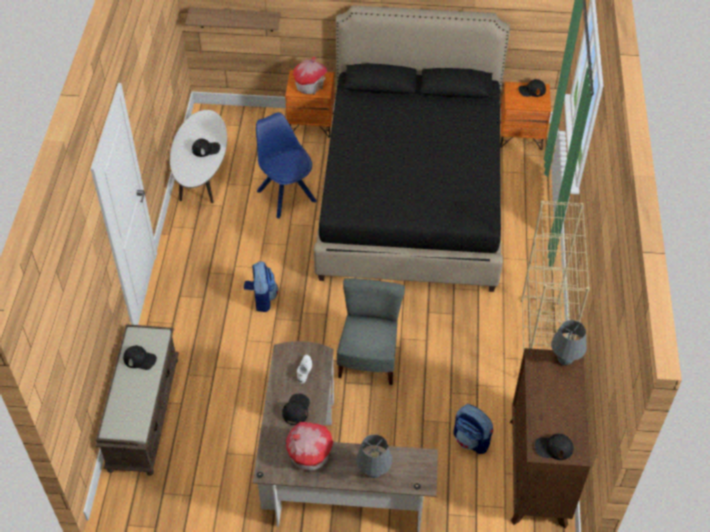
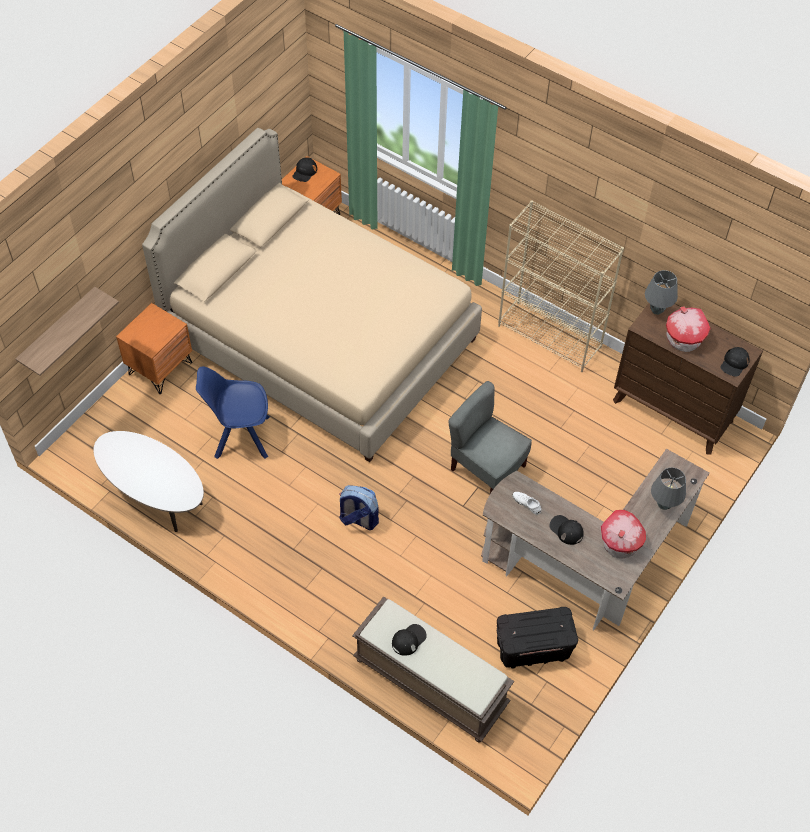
camera: 60 degrees left, 5 degrees up
black cap [192,138,220,157] -> none
toy house [293,57,327,94] -> toy house moved to [666,306,711,352]
black bed [314,5,510,292] -> beige bed [142,128,482,462]
backpack [454,404,493,454] -> none
none -> black storage box [497,607,578,669]

